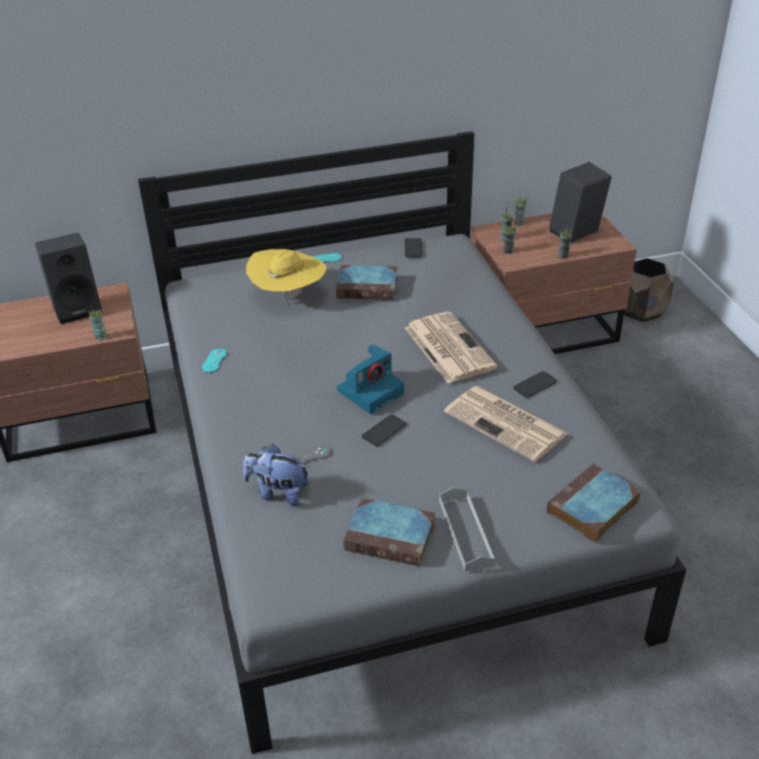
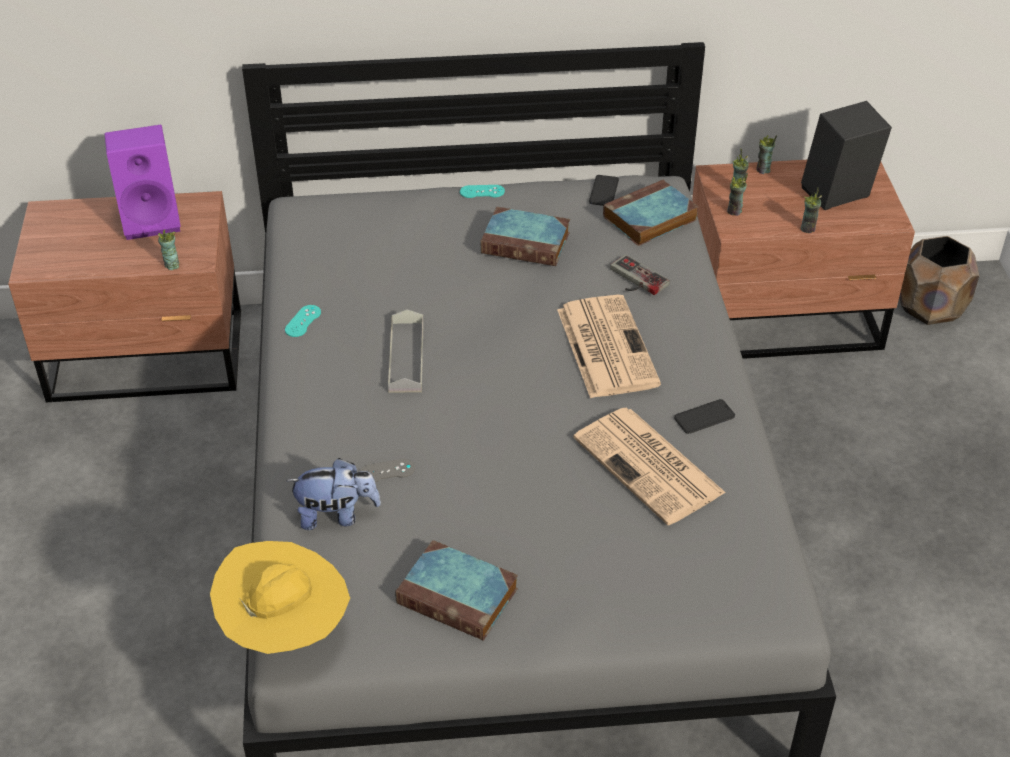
camera: 10 degrees right, 5 degrees up
black speaker [35,233,102,324] -> purple speaker [104,125,181,240]
plush toy [243,444,310,506] -> plush toy turned 150 degrees clockwise [287,458,381,530]
yellow hat [246,249,327,303] -> yellow hat moved to [210,541,350,654]
camera [337,344,404,414] -> none
phone [362,415,406,446] -> none
grey tray [439,487,495,571] -> grey tray moved to [388,309,424,393]
book [547,463,641,543] -> book moved to [603,179,699,246]
none -> game controller [610,255,670,295]

